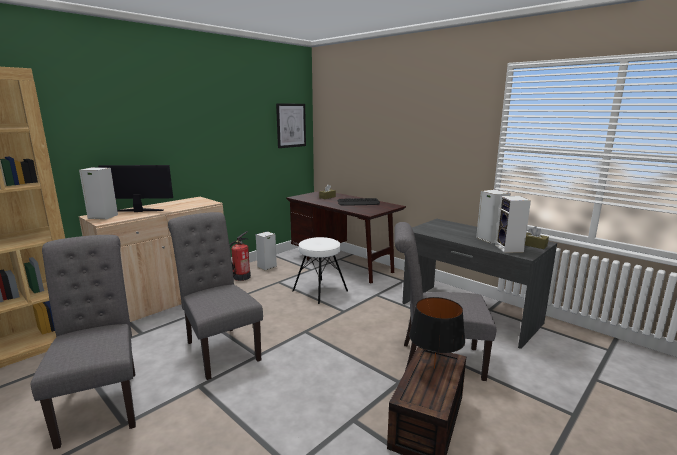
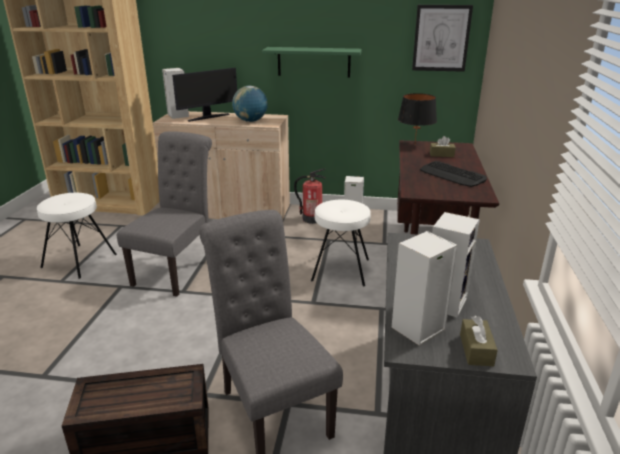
camera: 55 degrees right, 10 degrees up
grey chair [31,235,136,449] -> white stool [37,193,117,279]
monitor [98,165,173,212] -> monitor turned 90 degrees clockwise [172,68,237,122]
black table lamp [409,297,465,369] -> black table lamp moved to [398,93,437,143]
none -> globe [232,86,268,122]
none -> green shelf [262,47,362,78]

